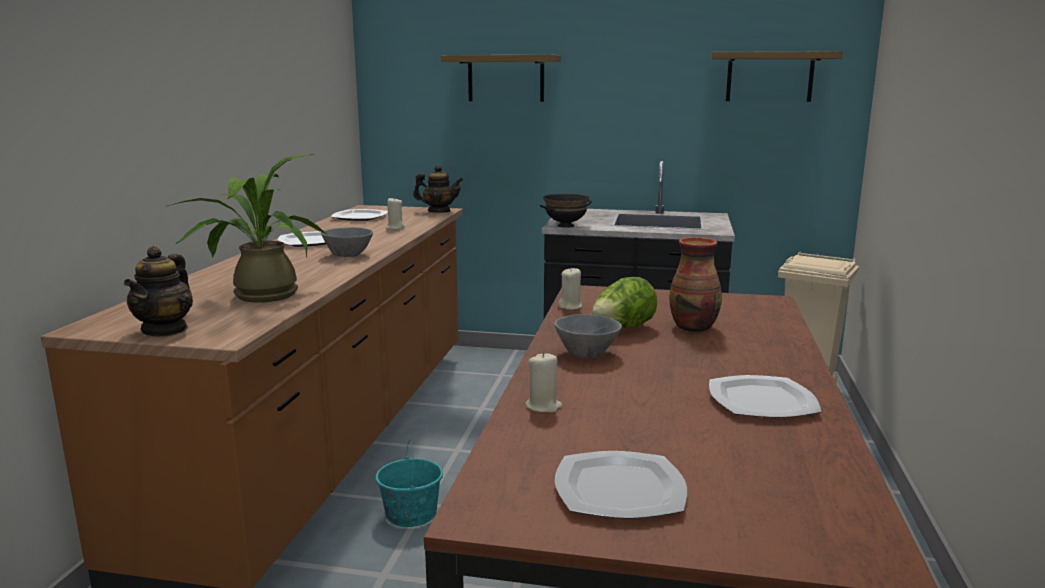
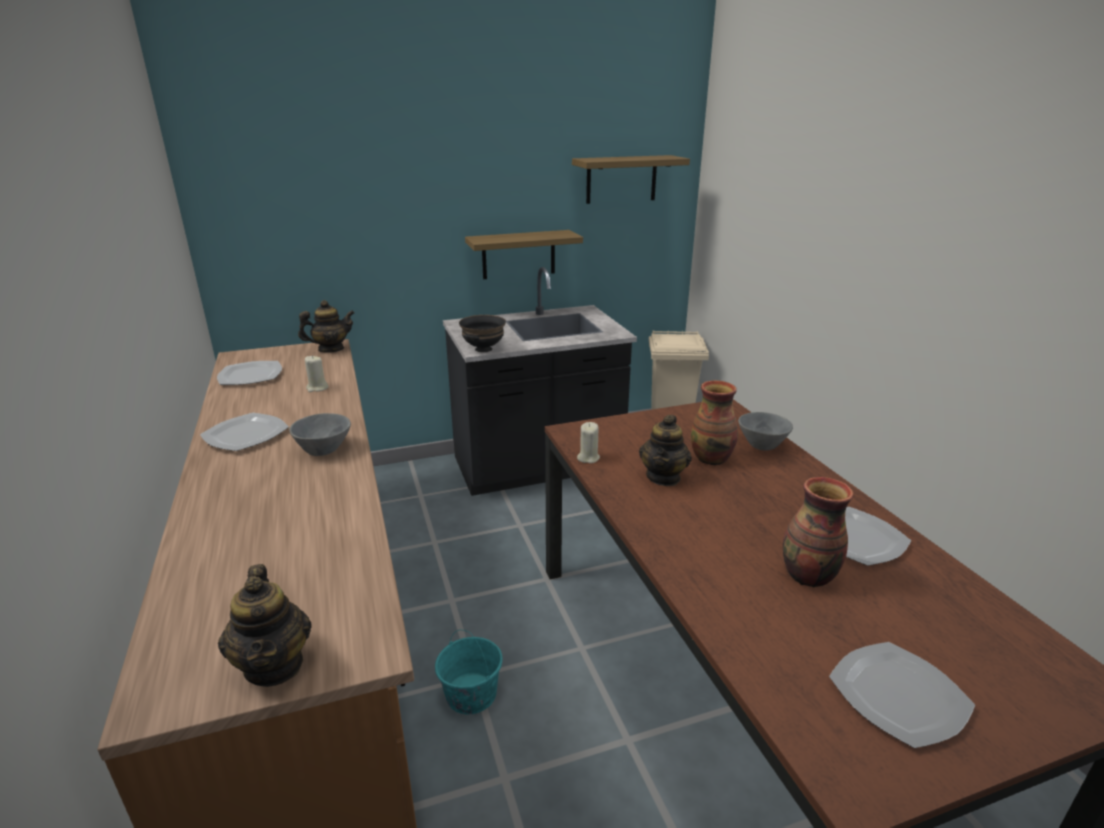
camera: 30 degrees left, 10 degrees up
potted plant [167,154,329,303] -> none
shelf [441,55,561,102] -> shelf moved to [465,230,583,279]
beige candle [525,352,563,413] -> none
grey bowl [554,314,622,358] -> grey bowl moved to [738,412,793,450]
lettuce [592,277,658,328] -> teapot [639,415,692,486]
none -> vase [783,477,853,587]

